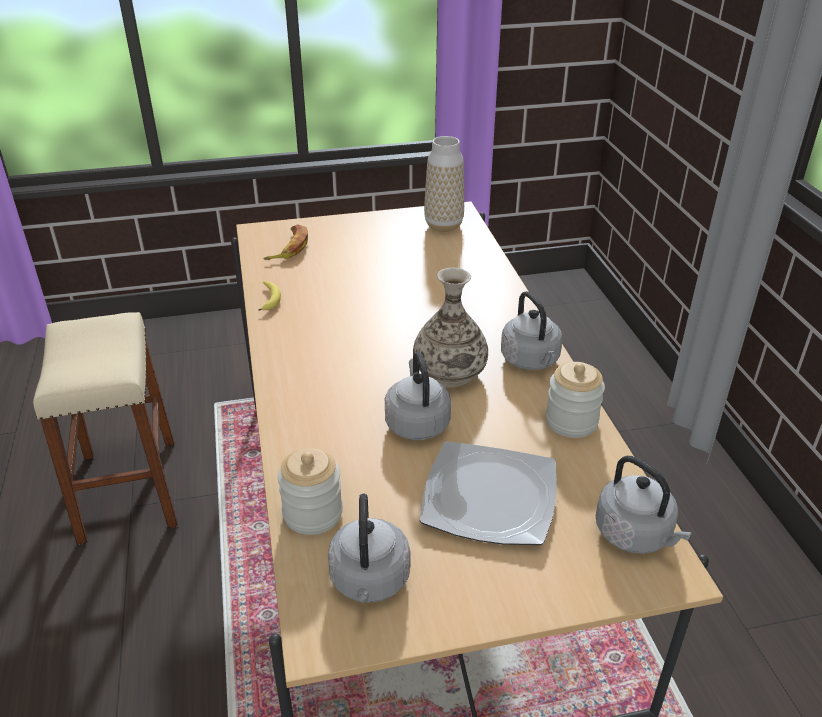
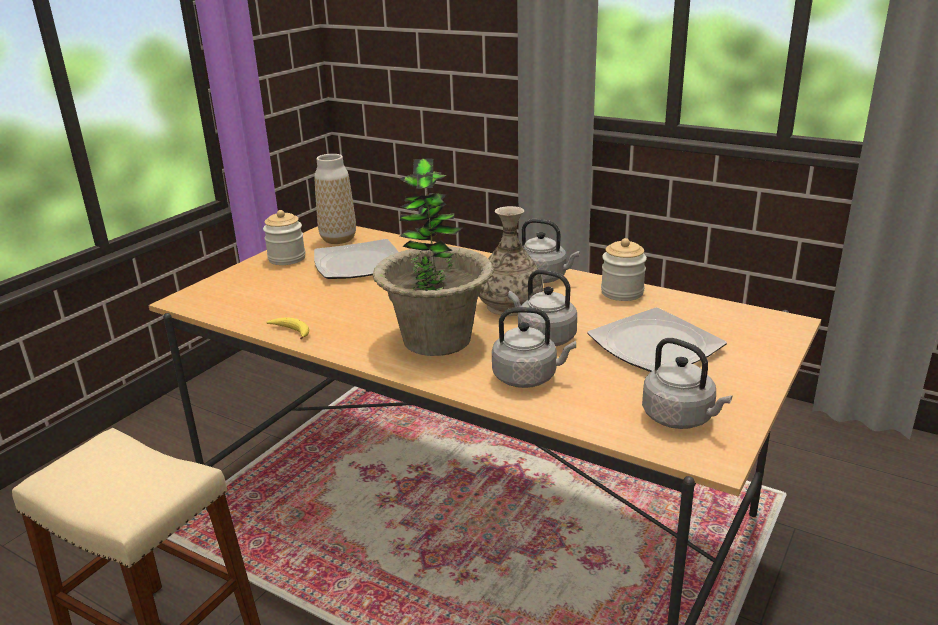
camera: 45 degrees left, 10 degrees down
banana [263,224,308,260] -> none
jar [278,448,343,535] -> jar moved to [263,210,306,265]
grey kettle [596,456,691,554] -> grey kettle moved to [492,307,576,388]
none -> plate [314,239,398,279]
none -> potted plant [373,159,494,356]

